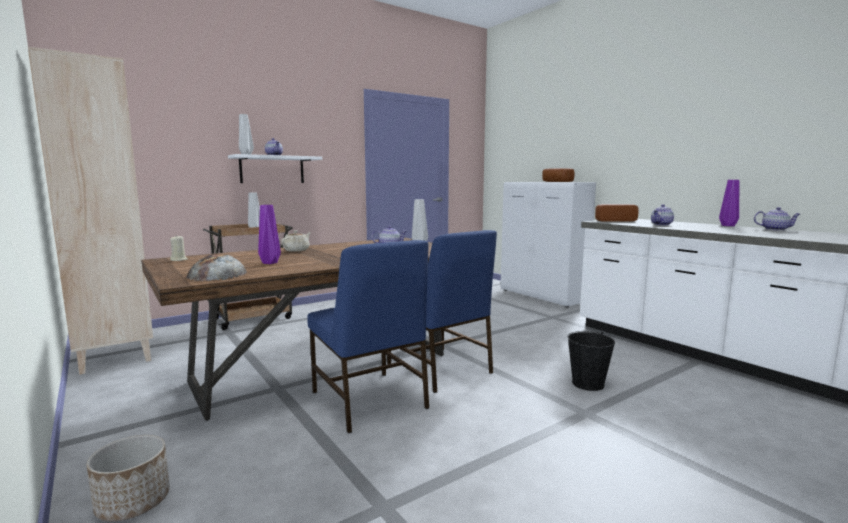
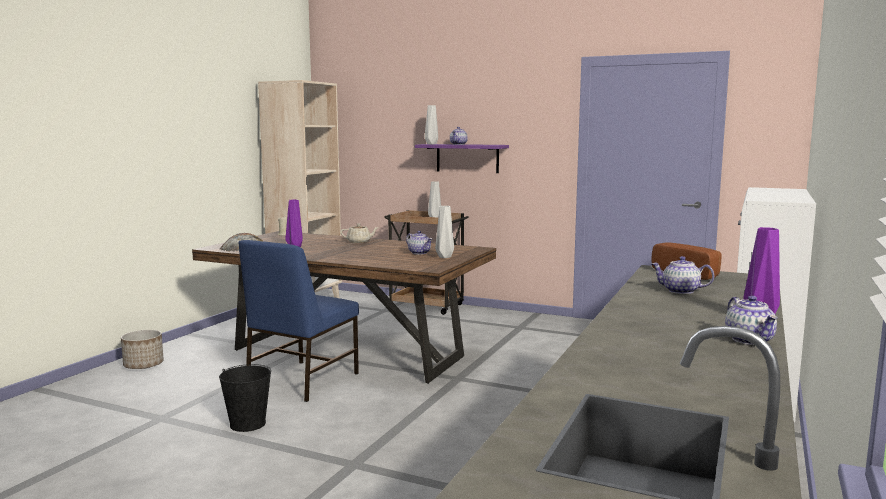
camera: 60 degrees right, 0 degrees up
white shelf [228,154,322,183] -> purple shelf [415,144,509,173]
blue chair [387,230,497,393] -> none
bread [542,168,574,182] -> none
black bucket [567,331,615,391] -> black bucket moved to [219,364,271,432]

